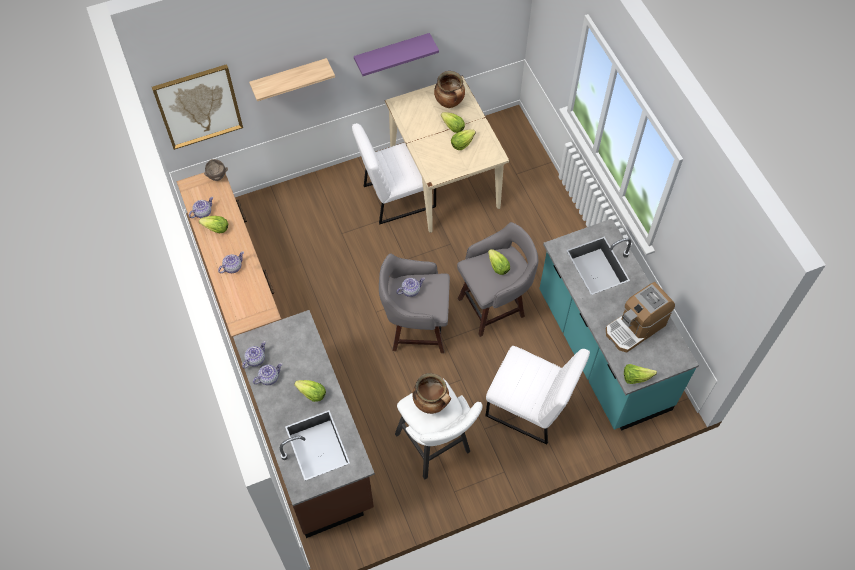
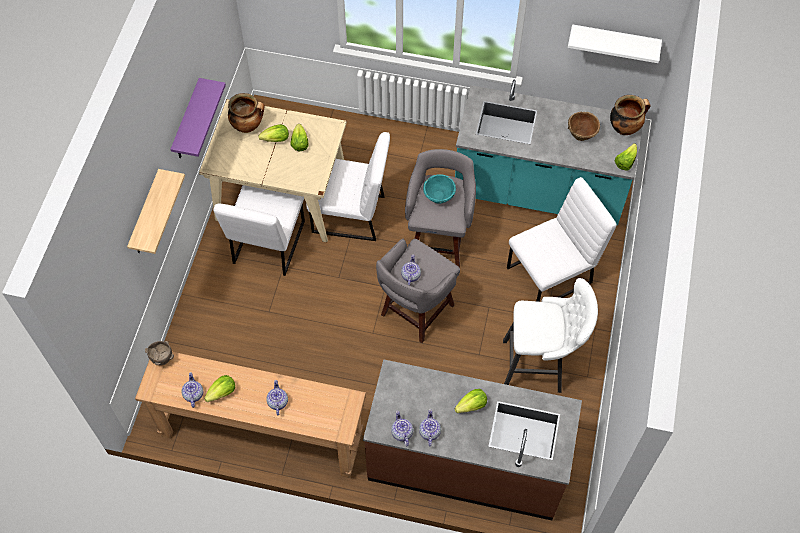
camera: 55 degrees left, 0 degrees up
picture [152,64,243,150] -> none
cooking pot [412,373,451,414] -> cooking pot moved to [610,95,651,135]
lettuce [488,249,510,275] -> turquoise bowl [423,174,456,204]
coffee machine [606,282,675,352] -> brown bowl [568,112,600,141]
none -> white chair [307,132,390,241]
none -> white shelf [568,24,662,63]

